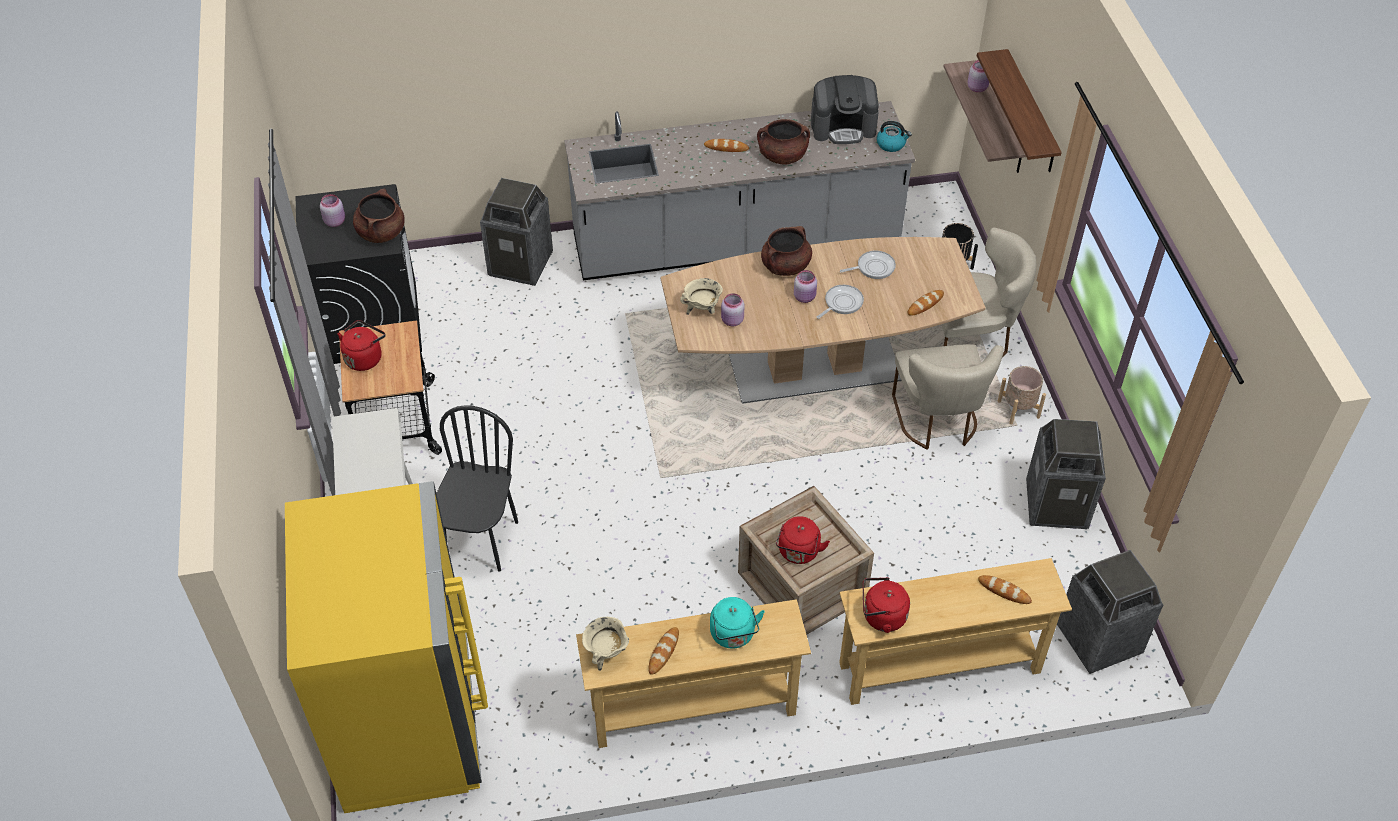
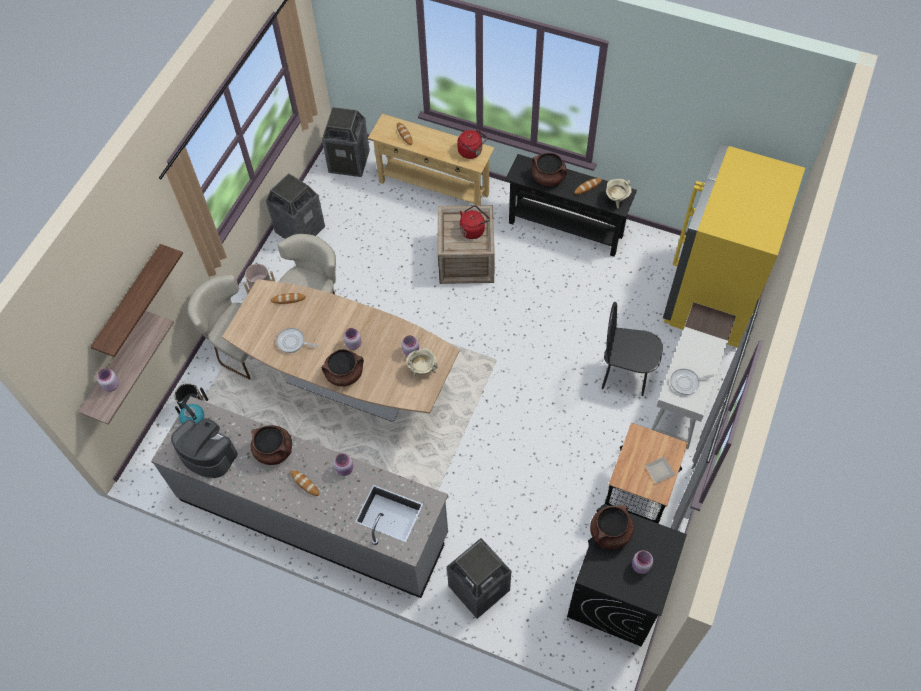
camera: 145 degrees left, 10 degrees up
red kettle [337,320,385,371] -> plate [645,457,675,484]
black chair [436,405,518,572] -> black chair turned 60 degrees clockwise [602,302,663,396]
beige console table [576,599,811,748] -> black console table [505,154,637,257]
turquoise kettle [710,597,765,649] -> brown cooking pot [532,153,567,186]
frying pan [817,285,864,319] -> frying pan moved to [670,369,714,395]
none -> pink jar [334,453,353,476]

